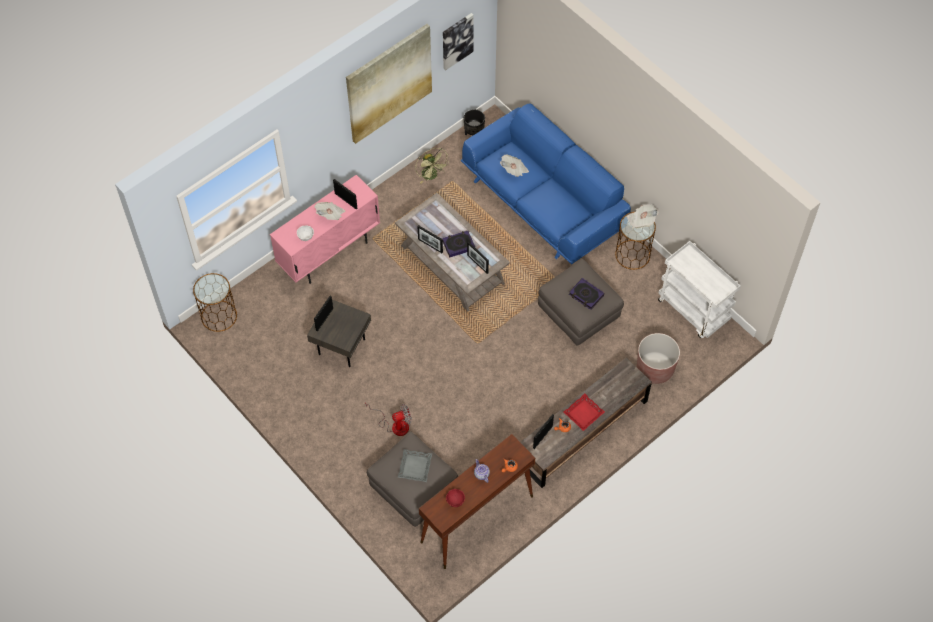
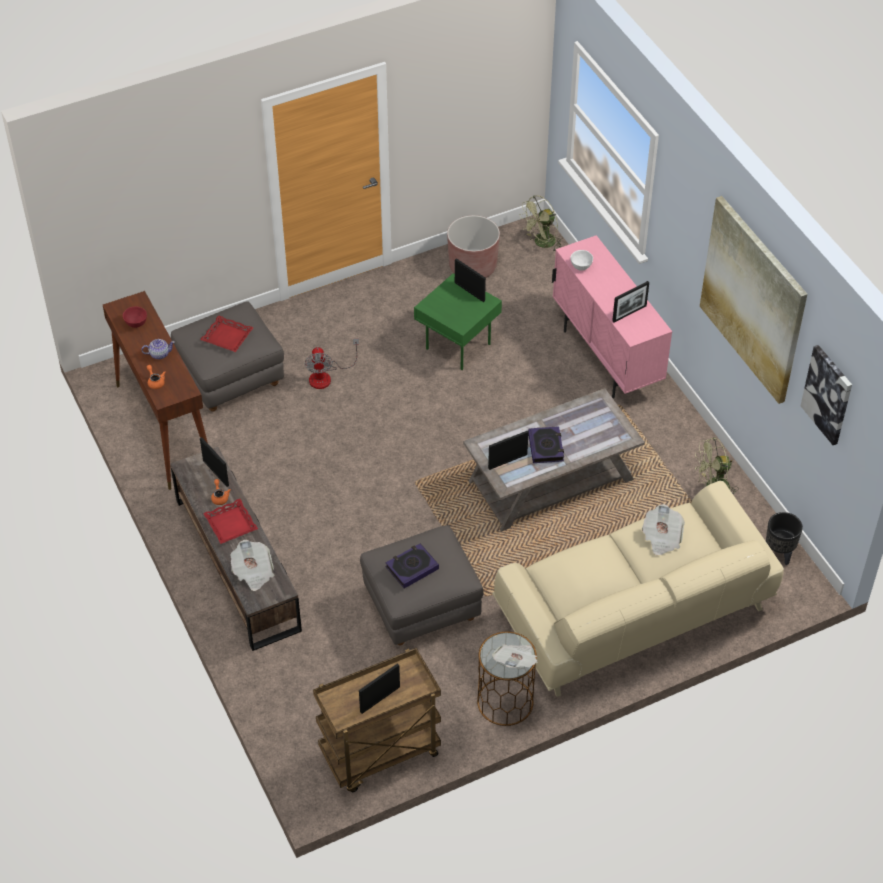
camera: 105 degrees right, 10 degrees down
brown side table [193,273,237,332] -> green fan [519,195,562,251]
grey side table [307,300,371,367] -> green side table [414,273,502,370]
newspaper [314,202,345,220] -> newspaper moved to [230,539,274,591]
grey tray [398,449,432,482] -> red tray [200,315,254,352]
picture frame [417,225,443,253] -> picture frame moved to [359,663,400,714]
blue sofa [461,103,631,264] -> beige sofa [492,481,784,697]
brown planter [637,333,680,384] -> brown planter moved to [447,215,500,278]
white cart [658,241,741,338] -> brown cart [313,648,441,792]

